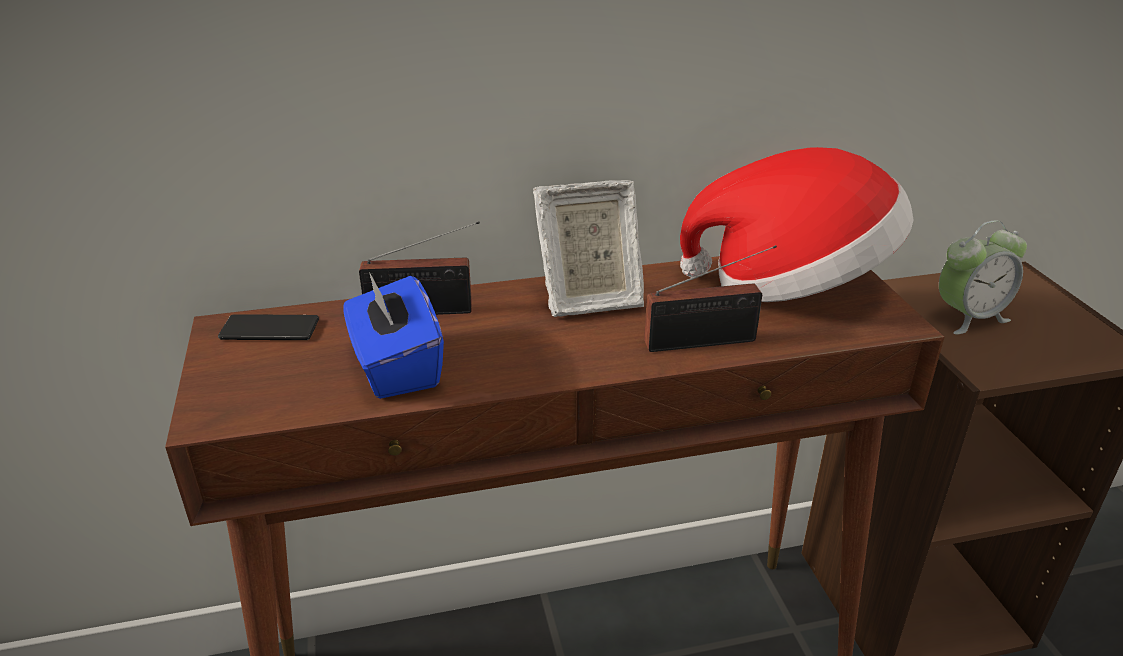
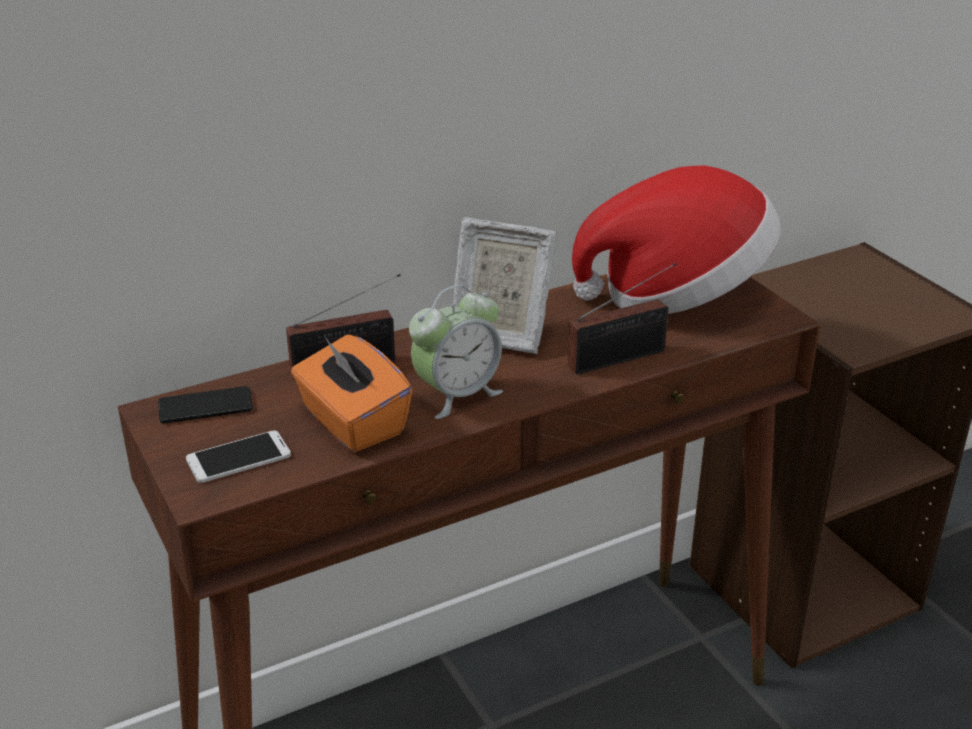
camera: 15 degrees left, 0 degrees up
blue tissue box [343,272,444,399] -> orange tissue box [291,334,412,452]
picture frame [533,180,644,317] -> picture frame turned 45 degrees clockwise [453,218,557,354]
alarm clock [939,220,1027,334] -> alarm clock moved to [409,285,503,419]
none -> phone [186,430,291,483]

